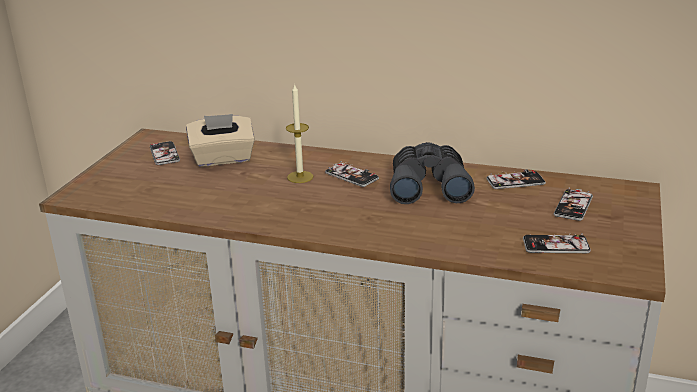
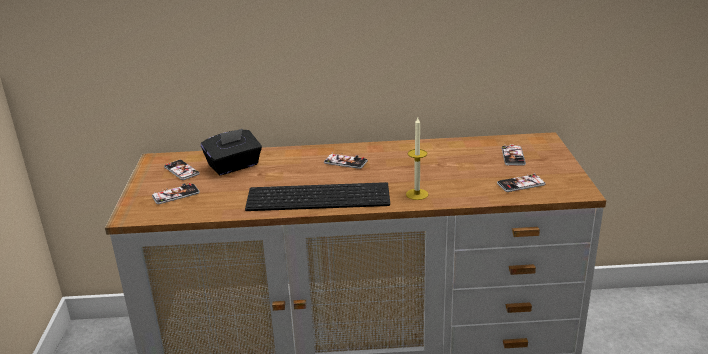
camera: 20 degrees left, 0 degrees up
beige tissue box [186,114,255,167] -> black tissue box [201,128,262,175]
candle [286,83,314,183] -> candle moved to [406,118,428,200]
grey binoculars [390,142,475,204] -> none
phone [486,169,546,189] -> phone moved to [152,183,200,204]
none -> keyboard [245,182,390,211]

